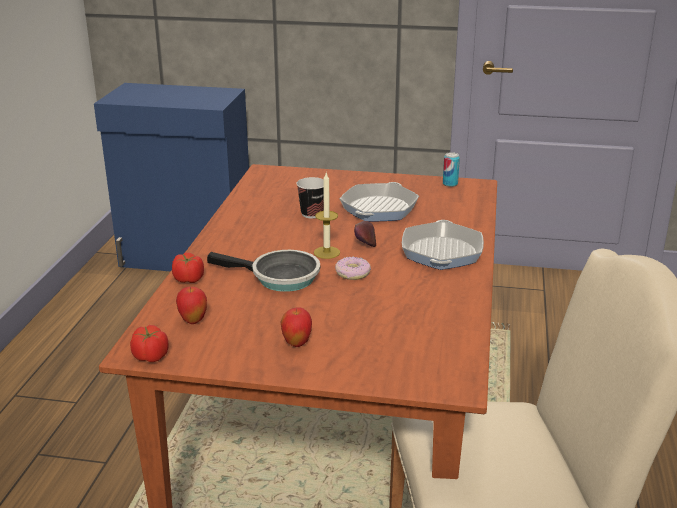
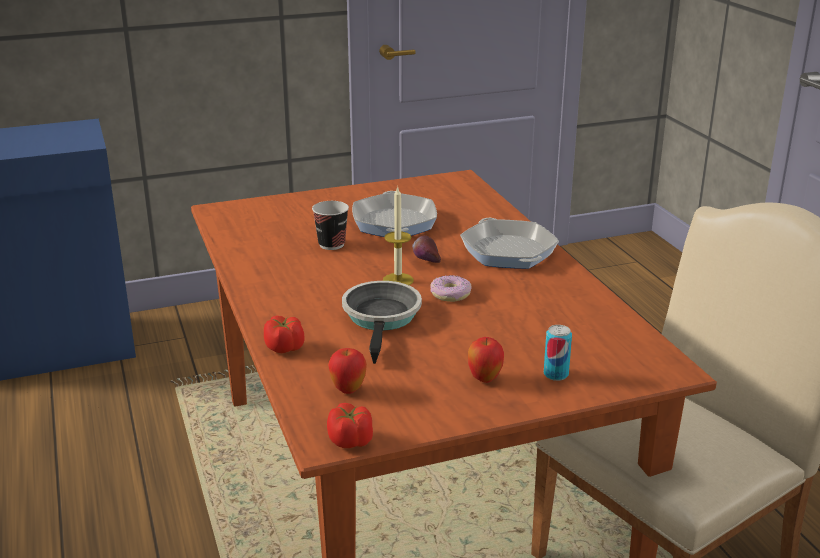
camera: 30 degrees left, 0 degrees up
frying pan [207,250,320,292] -> frying pan turned 75 degrees counterclockwise [342,281,422,364]
can [443,152,460,187] -> can moved to [544,325,572,381]

